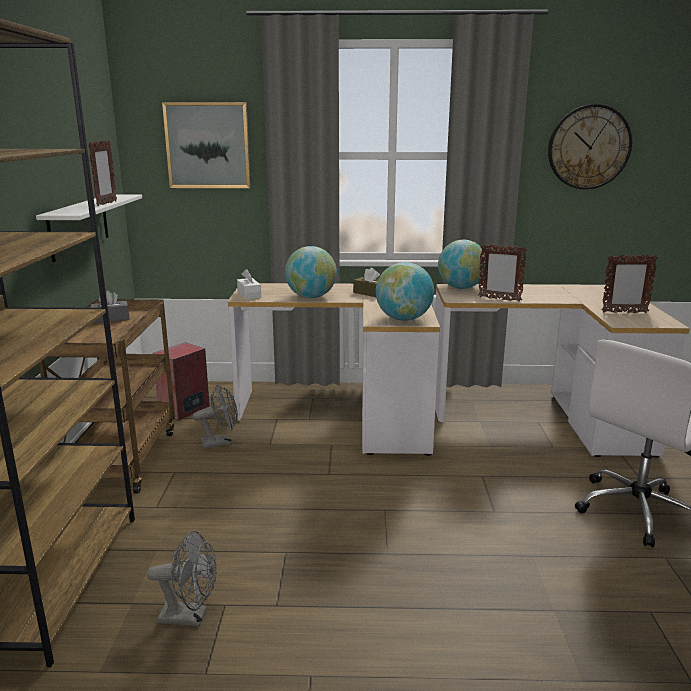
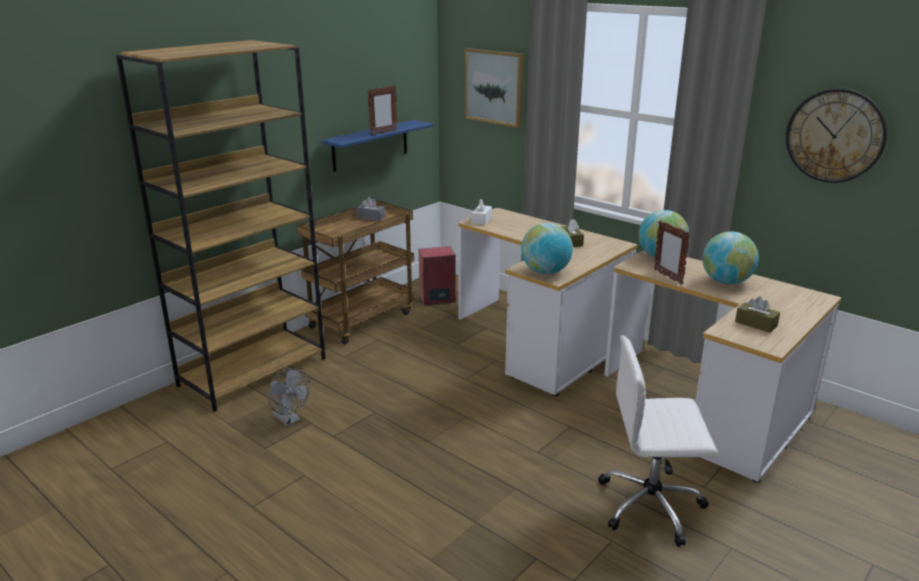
camera: 40 degrees right, 5 degrees up
white shelf [36,195,142,262] -> blue shelf [321,120,433,172]
grey fan [192,384,238,449] -> none
globe [285,246,337,298] -> globe moved to [702,231,759,284]
picture frame [602,254,658,313] -> brown tissue box [735,296,780,333]

